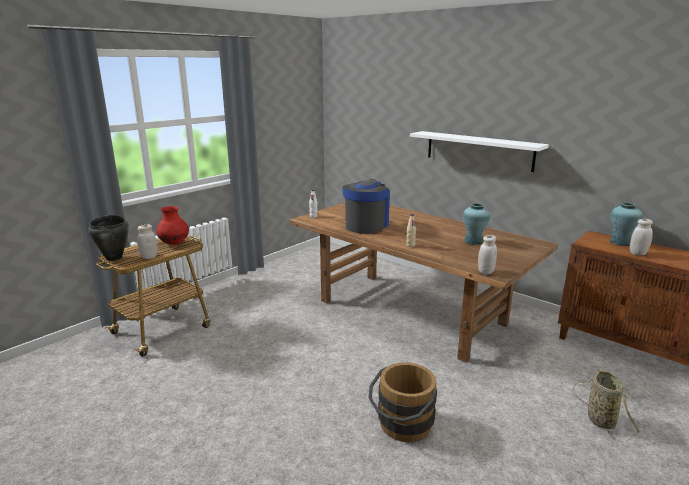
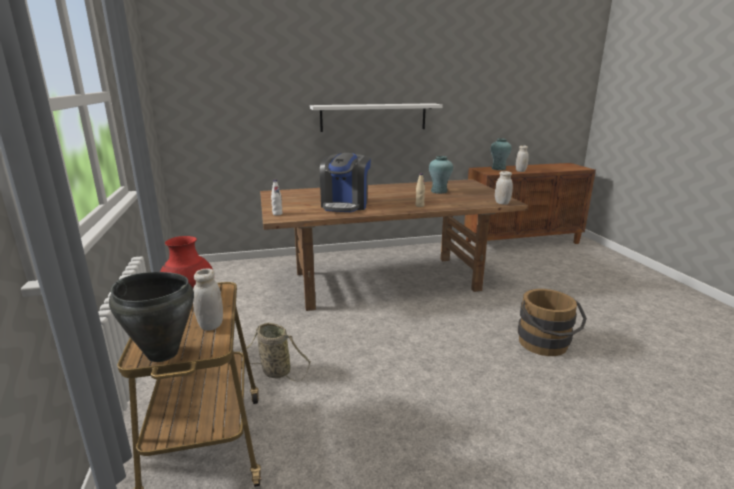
camera: 55 degrees left, 0 degrees up
coffee machine [342,179,390,234] -> coffee machine turned 135 degrees counterclockwise [320,153,371,212]
basket [573,370,640,442] -> basket moved to [239,323,311,381]

